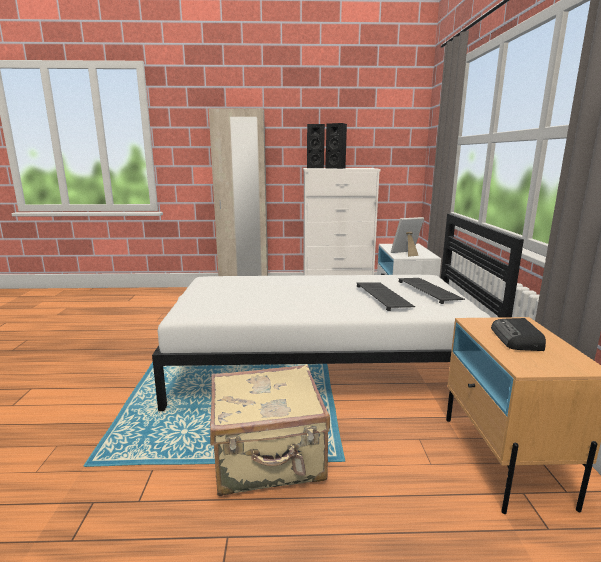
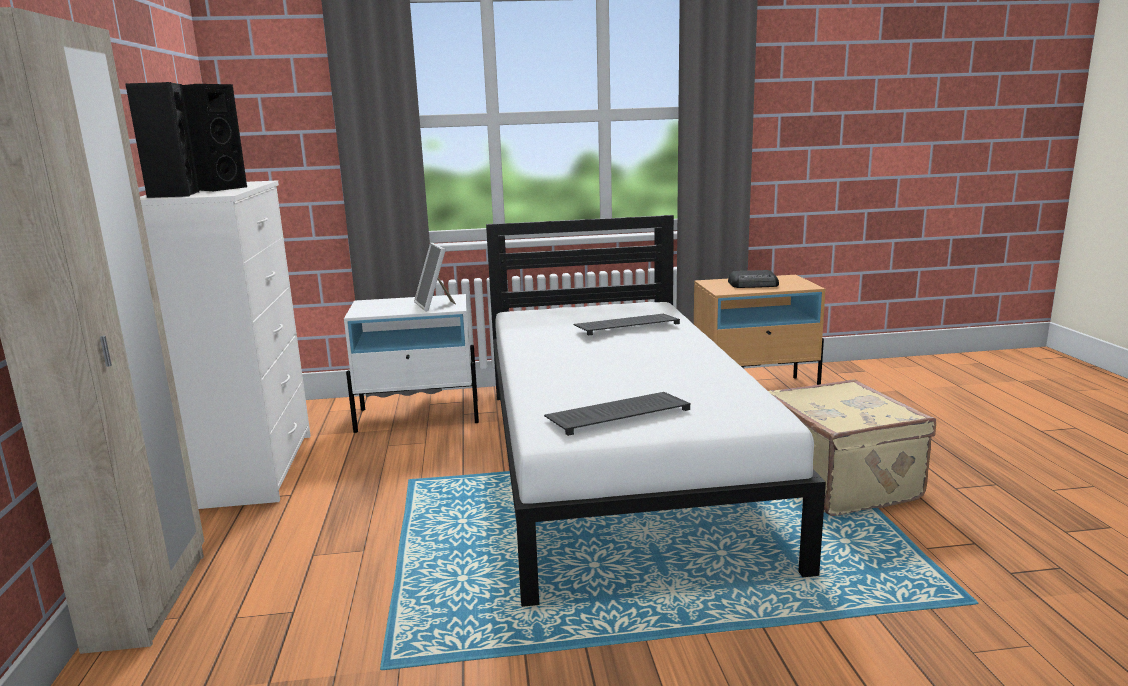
camera: 95 degrees left, 0 degrees up
keyboard [398,278,465,304] -> keyboard moved to [544,392,691,436]

